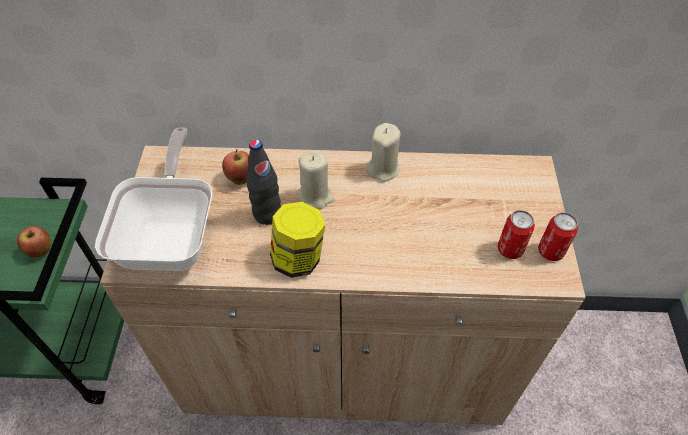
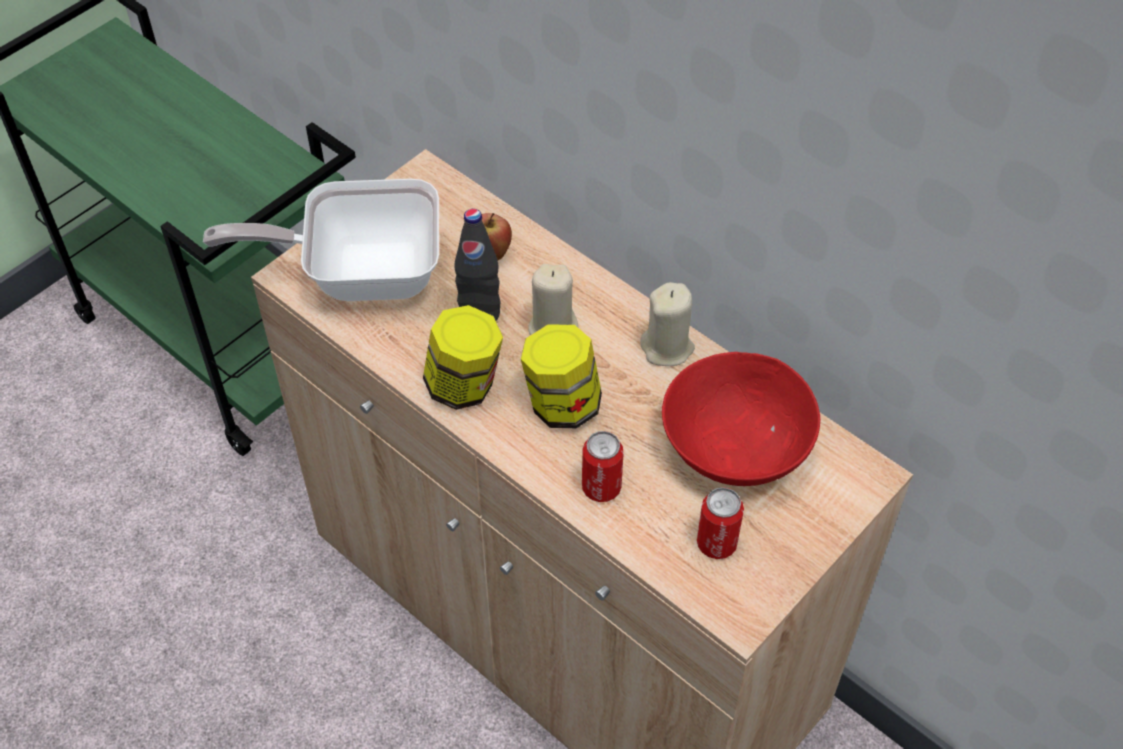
camera: 40 degrees right, 0 degrees up
apple [17,226,51,257] -> none
frying pan [95,128,212,271] -> frying pan turned 135 degrees counterclockwise [203,178,439,301]
can [538,212,578,261] -> can moved to [582,431,624,502]
none -> jar [521,325,602,428]
none -> red bowl [662,352,820,486]

